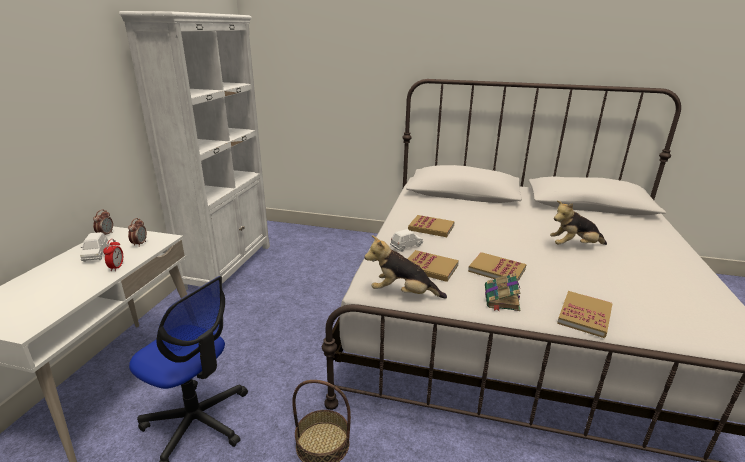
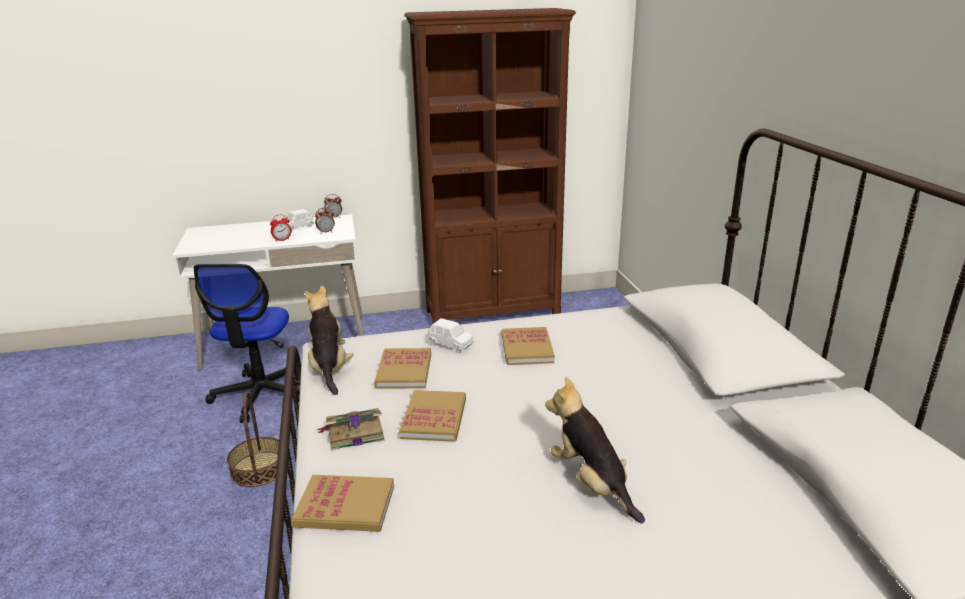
camera: 65 degrees right, 0 degrees up
white bookcase [119,11,270,290] -> brown bookcase [404,8,576,324]

